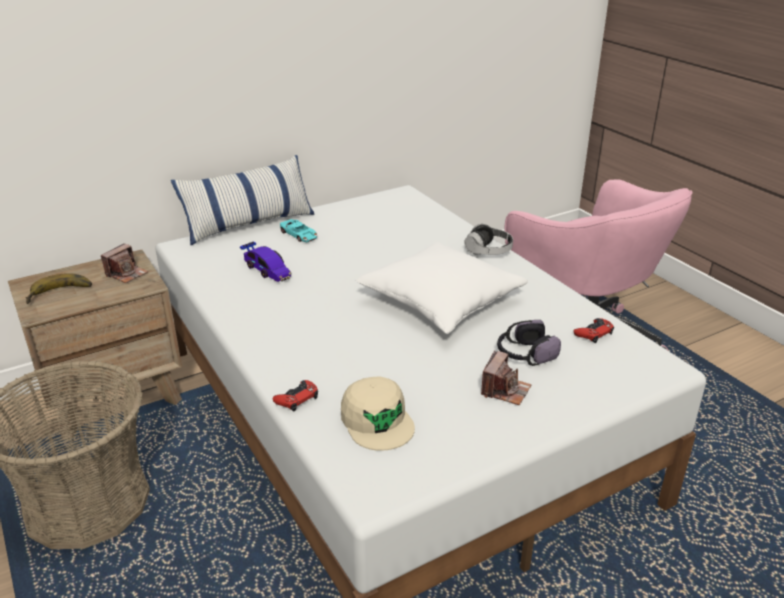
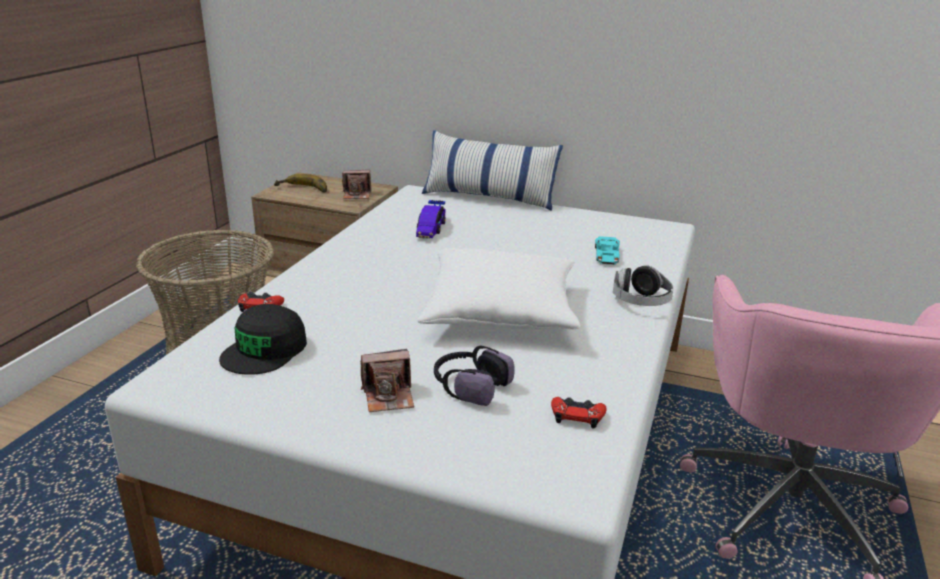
camera: 50 degrees right, 5 degrees down
turquoise toy car [280,219,317,242] -> turquoise toy car moved to [595,236,620,265]
beige cap [341,376,415,451] -> black cap [219,304,307,375]

